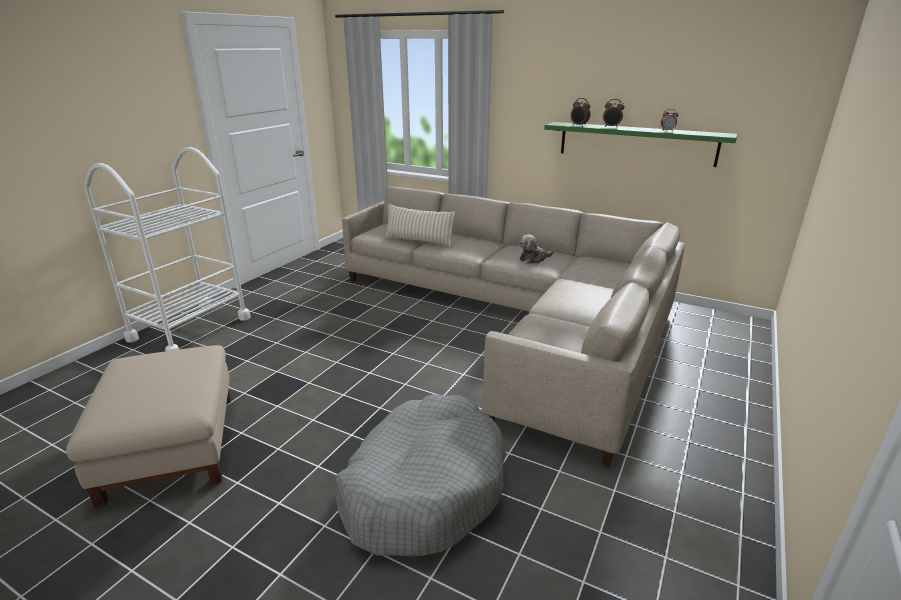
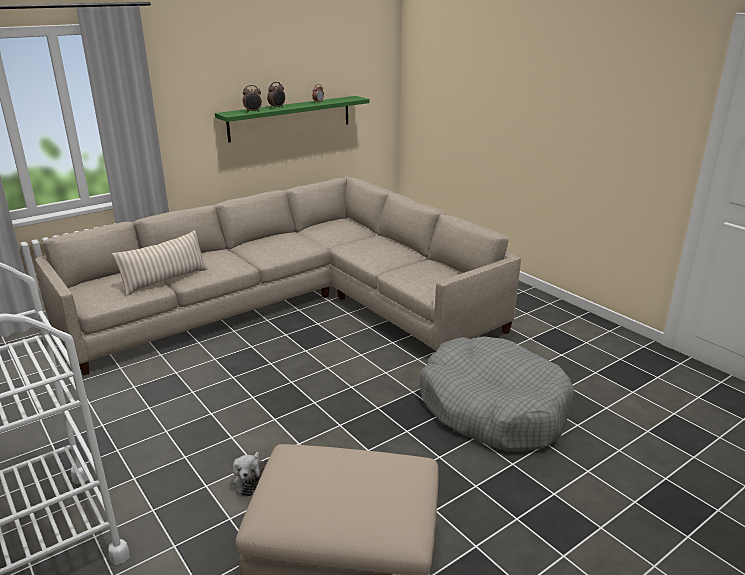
camera: 65 degrees left, 0 degrees up
plush toy [520,234,554,264] -> plush toy moved to [233,452,265,496]

